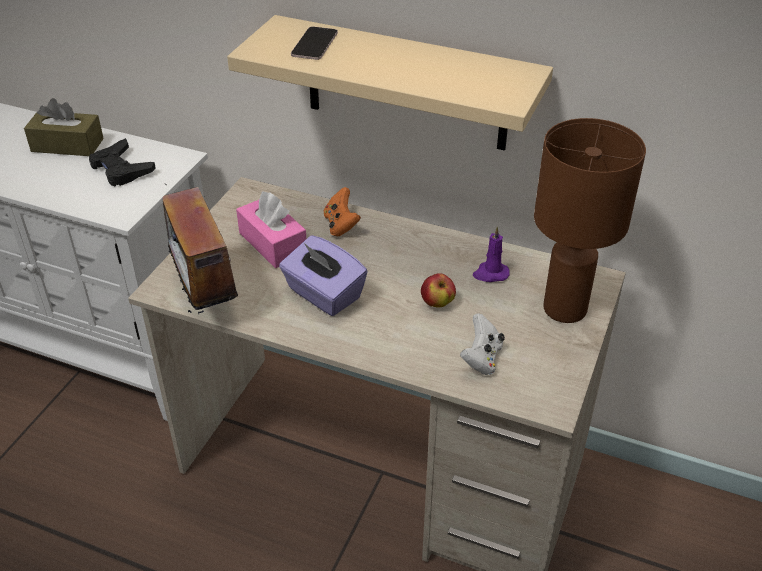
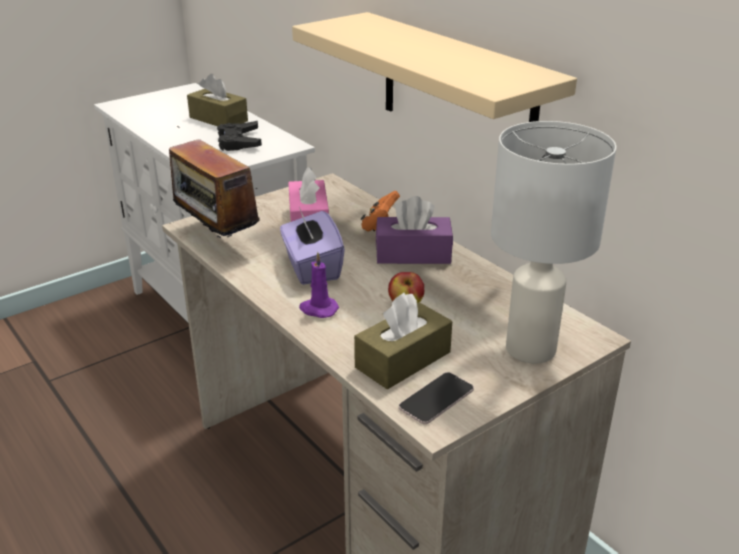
camera: 30 degrees right, 10 degrees down
radio [154,184,244,314] -> radio turned 45 degrees counterclockwise [169,126,260,241]
phone [291,27,338,60] -> phone moved to [399,372,474,424]
white game controller [460,313,505,375] -> brown tissue box [354,293,452,389]
purple candle [473,227,510,282] -> purple candle moved to [299,252,339,318]
brown table lamp [534,118,646,323] -> white table lamp [491,121,616,364]
none -> purple tissue box [376,196,453,264]

